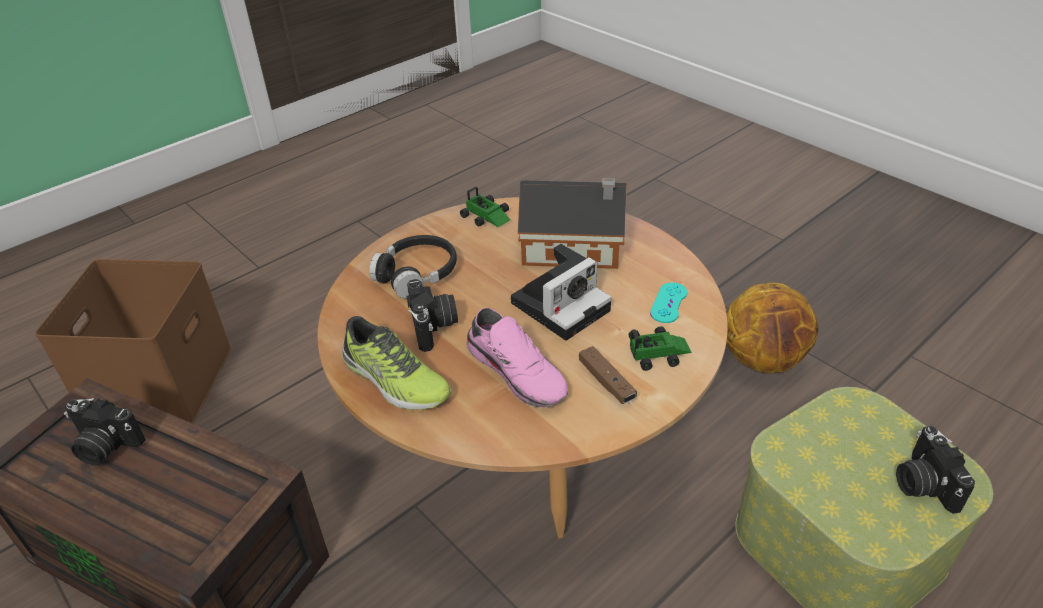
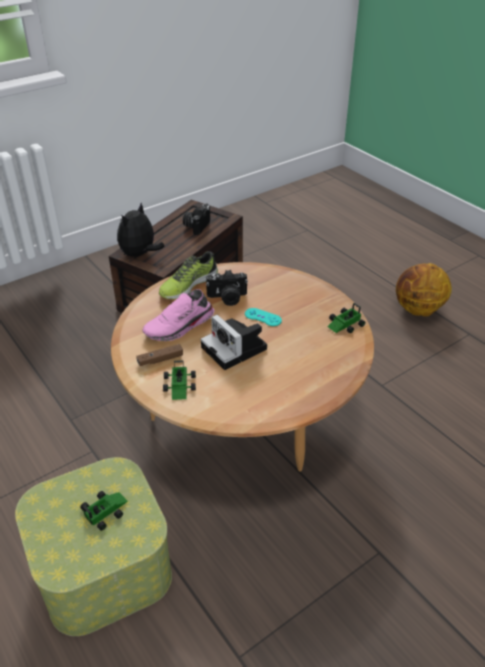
camera: 95 degrees right, 0 degrees up
brown storage box [35,259,232,423] -> none
black headphones [369,235,457,299] -> none
toy house [518,178,627,269] -> none
turquoise game controller [650,282,687,323] -> turquoise game controller moved to [245,308,282,326]
basketball [726,282,819,374] -> basketball moved to [396,263,452,316]
camera [896,426,975,514] -> none
none -> toy car [80,491,128,531]
none -> plush toy [117,203,165,257]

